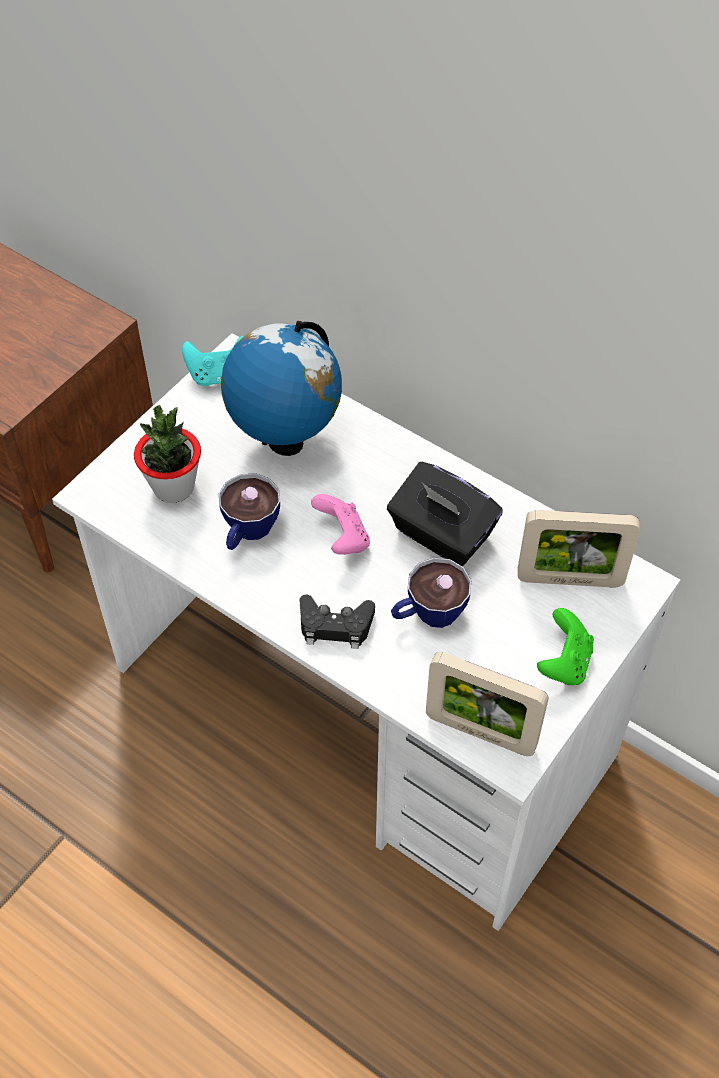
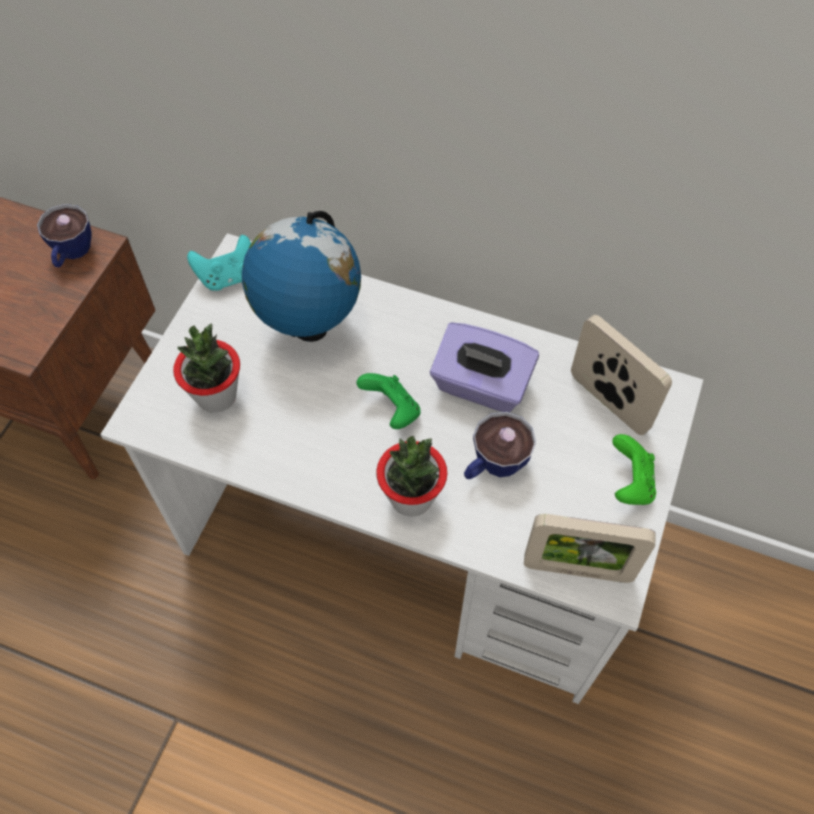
camera: 15 degrees left, 5 degrees up
cup [219,473,280,550] -> cup moved to [37,204,91,267]
black game controller [299,595,375,649] -> potted plant [376,436,447,517]
pink game controller [311,494,370,555] -> green game controller [356,373,421,429]
black tissue box [387,462,503,566] -> purple tissue box [430,322,539,413]
picture frame [518,510,640,587] -> picture frame turned 120 degrees counterclockwise [571,315,672,435]

